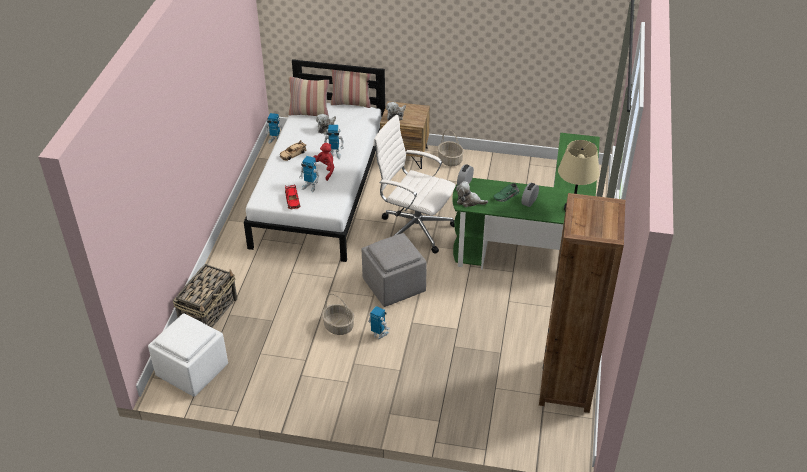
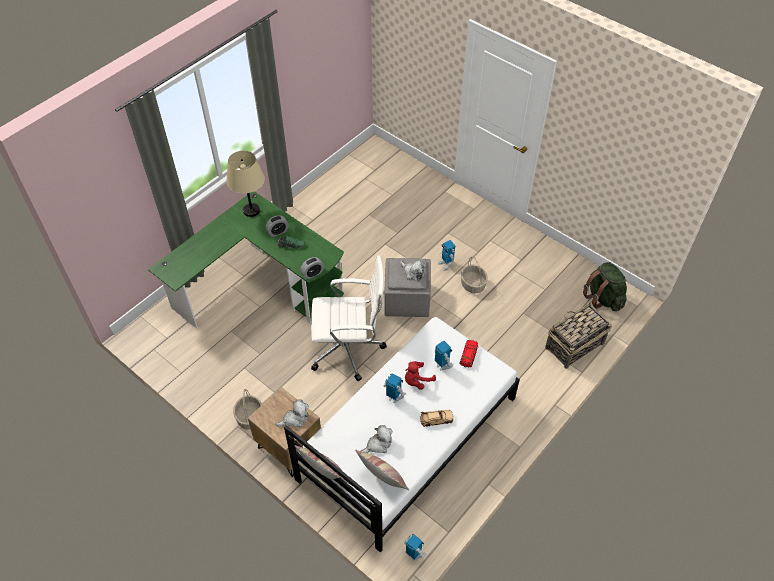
camera: 150 degrees left, 10 degrees up
white ottoman [148,313,228,397] -> green backpack [583,262,627,311]
white office chair [373,115,456,253] -> white office chair turned 60 degrees counterclockwise [311,255,387,381]
plush toy [456,181,488,207] -> plush toy moved to [400,260,426,281]
brown bookcase [539,193,625,413] -> none

